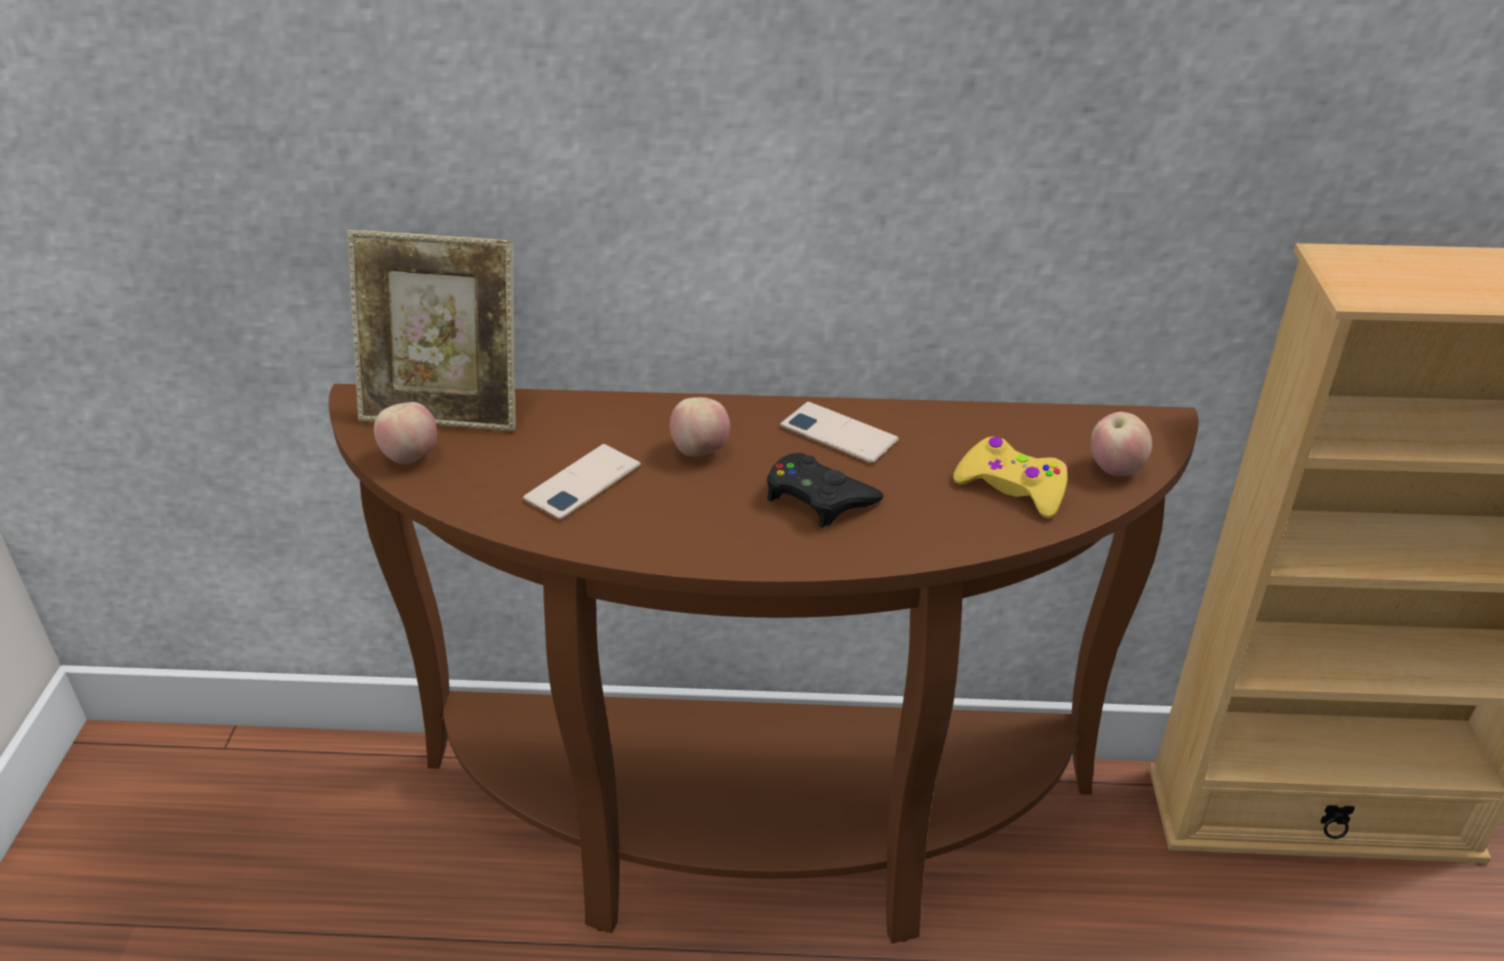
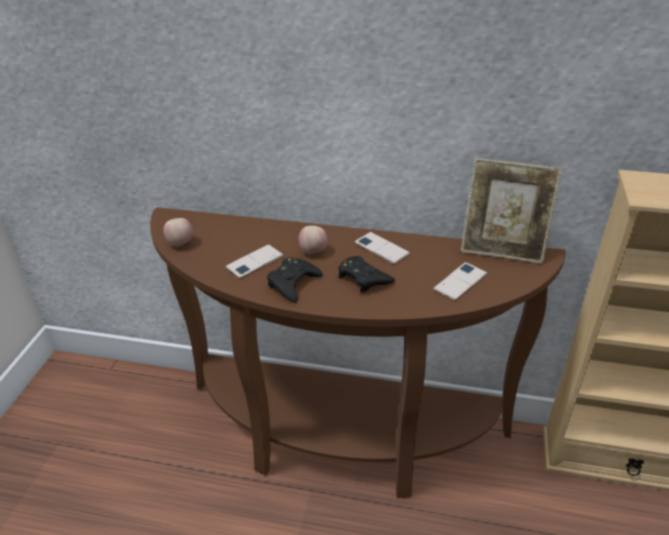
camera: 10 degrees right, 0 degrees up
picture frame [347,230,516,431] -> picture frame moved to [461,158,562,264]
yellow game controller [953,437,1068,519] -> phone [433,262,487,301]
apple [1091,412,1152,476] -> none
none -> black game controller [267,257,323,303]

